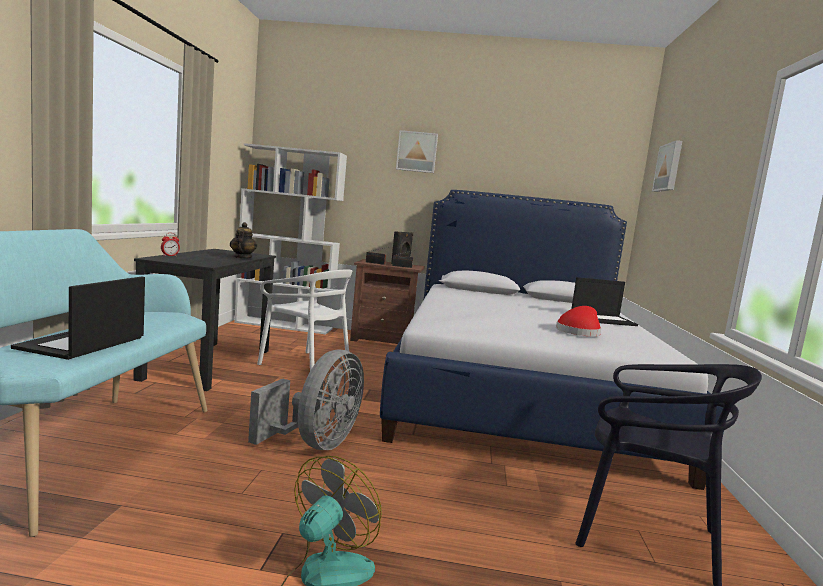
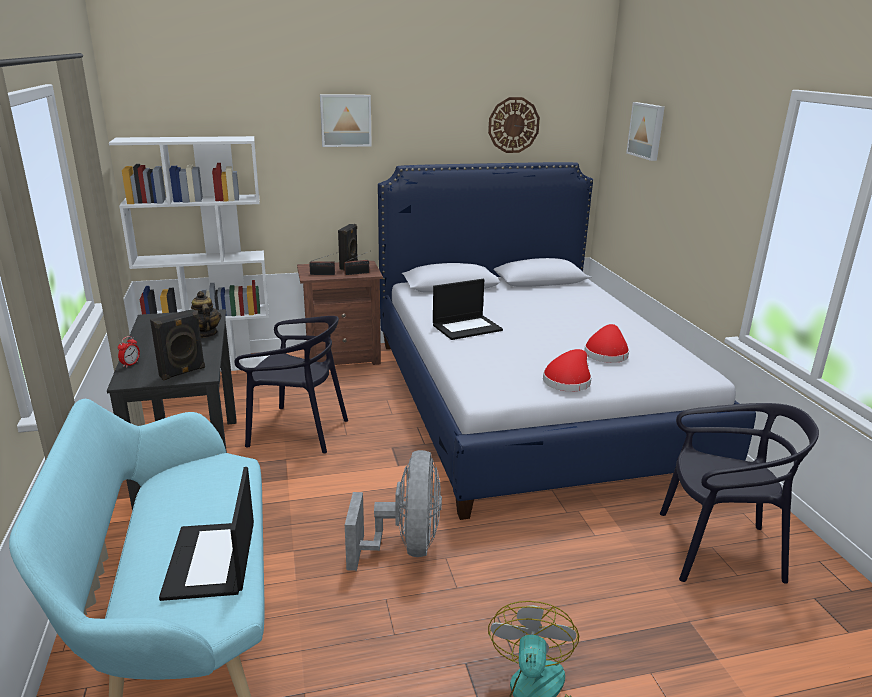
camera: 20 degrees left, 15 degrees up
white chair [257,269,352,371] -> black chair [235,316,348,453]
laptop [571,277,638,326] -> laptop moved to [433,279,503,340]
none -> black speaker [150,309,205,381]
none -> wall clock [488,97,540,153]
none -> red hat [543,349,592,392]

